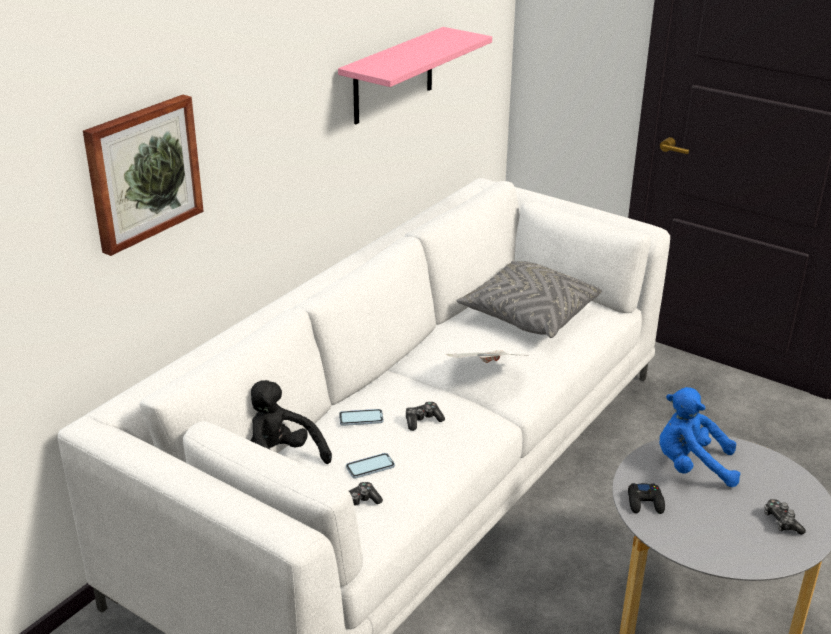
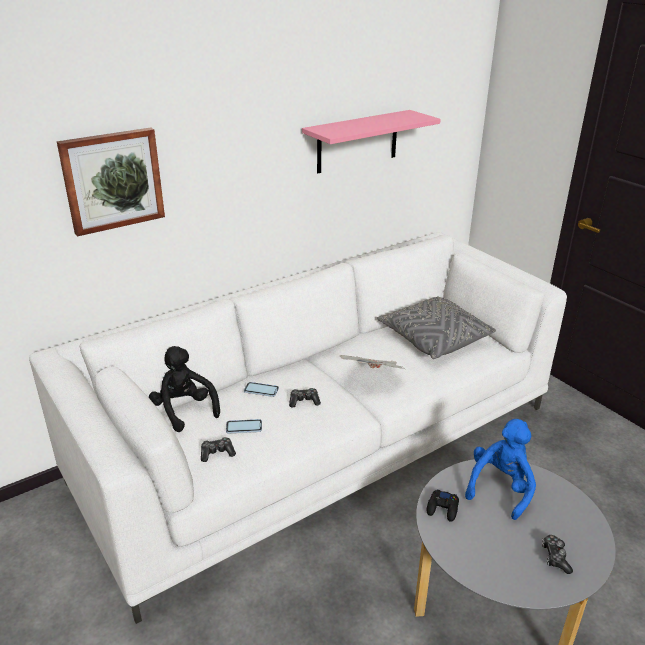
camera: 20 degrees right, 0 degrees up
blue plush toy [659,387,741,487] -> blue plush toy turned 90 degrees clockwise [465,419,536,520]

